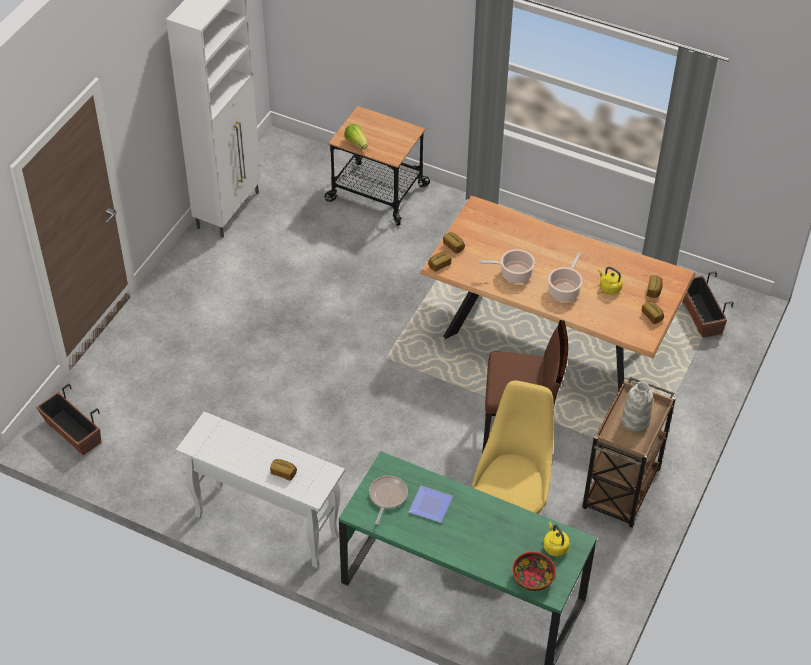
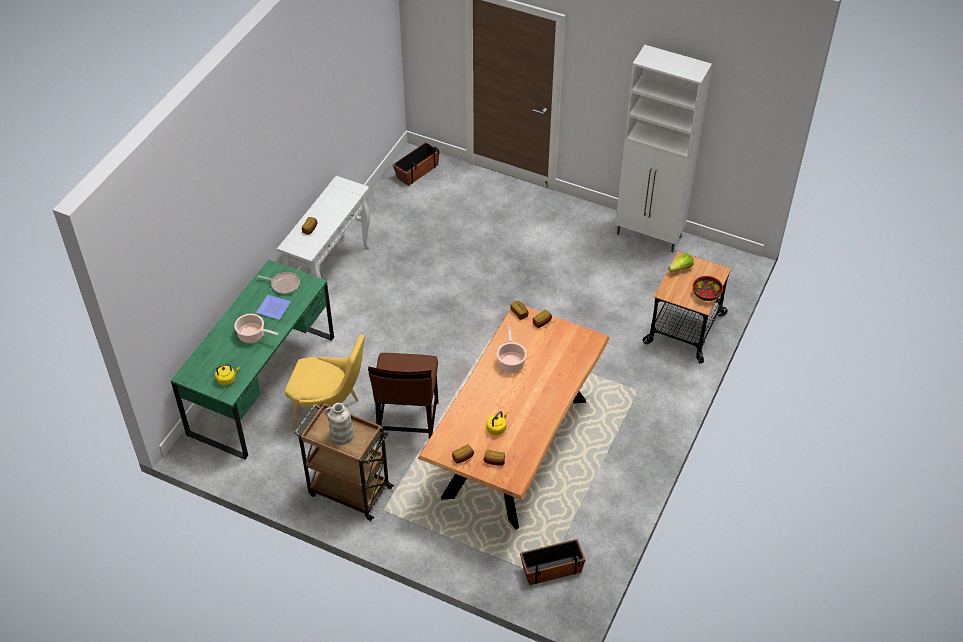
camera: 90 degrees right, 0 degrees up
bowl [512,552,556,591] -> bowl moved to [693,276,723,301]
cooking pot [548,253,583,302] -> cooking pot moved to [234,314,279,343]

